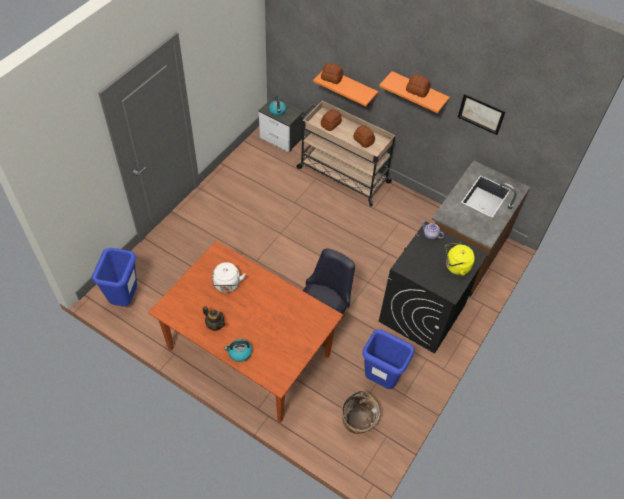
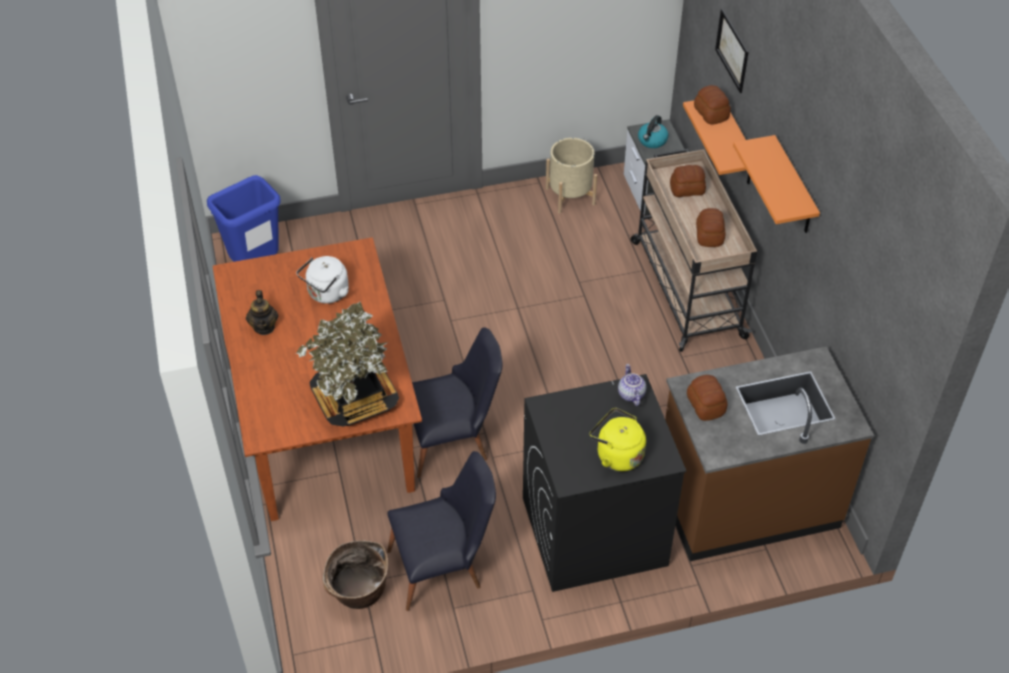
camera: 45 degrees right, 5 degrees down
kettle [224,339,252,362] -> none
blue trash can [362,329,415,389] -> black chair [387,451,496,611]
bread [406,74,430,98] -> bread moved to [687,375,728,421]
picture [458,94,505,135] -> picture moved to [715,9,748,93]
none -> potted plant [296,301,399,427]
none -> beige planter [546,138,597,214]

